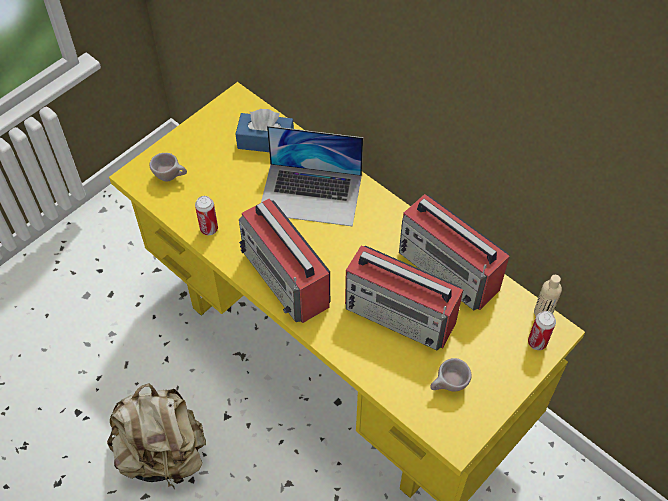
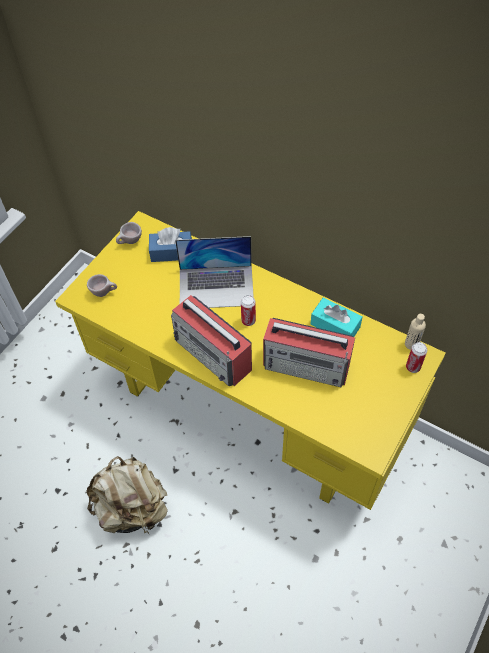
camera: 10 degrees left, 0 degrees up
can [195,196,218,235] -> can moved to [241,295,256,326]
radio [399,194,510,310] -> turquoise tissue box [310,298,363,337]
beige cup [430,358,472,392] -> beige cup moved to [116,222,142,244]

